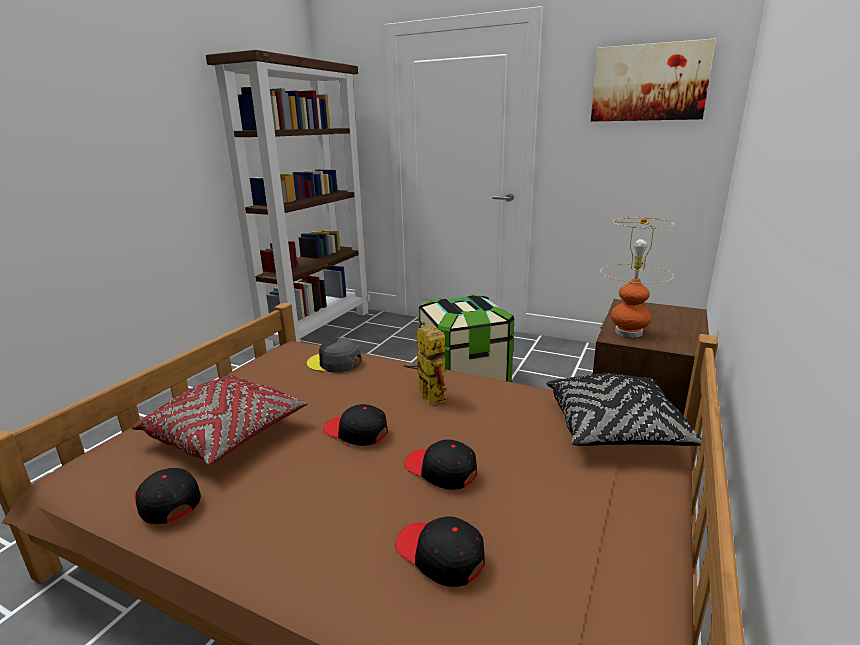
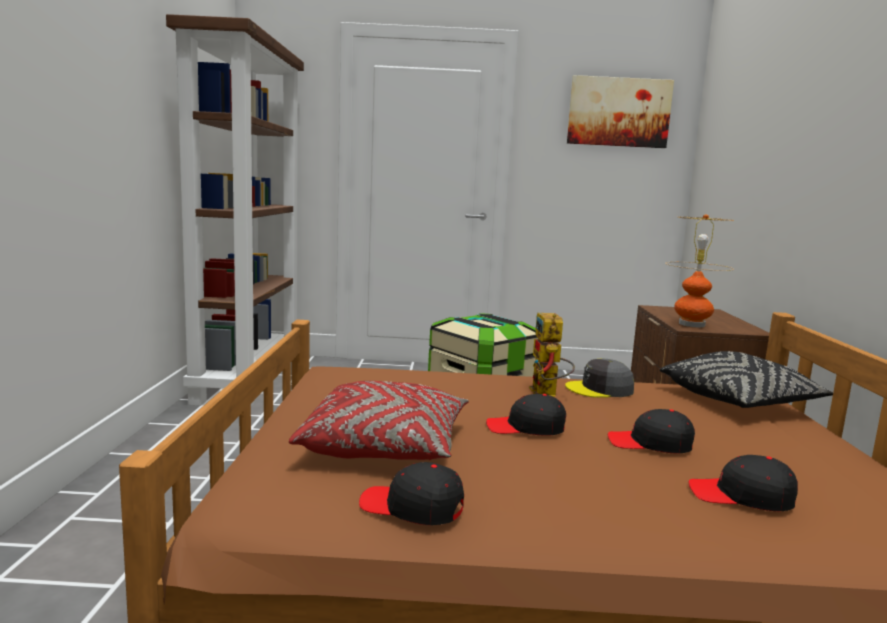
camera: 25 degrees left, 10 degrees down
grey cap [307,337,362,373] -> grey cap moved to [565,359,634,398]
toy robot [403,321,447,406] -> toy robot turned 135 degrees counterclockwise [529,313,575,396]

